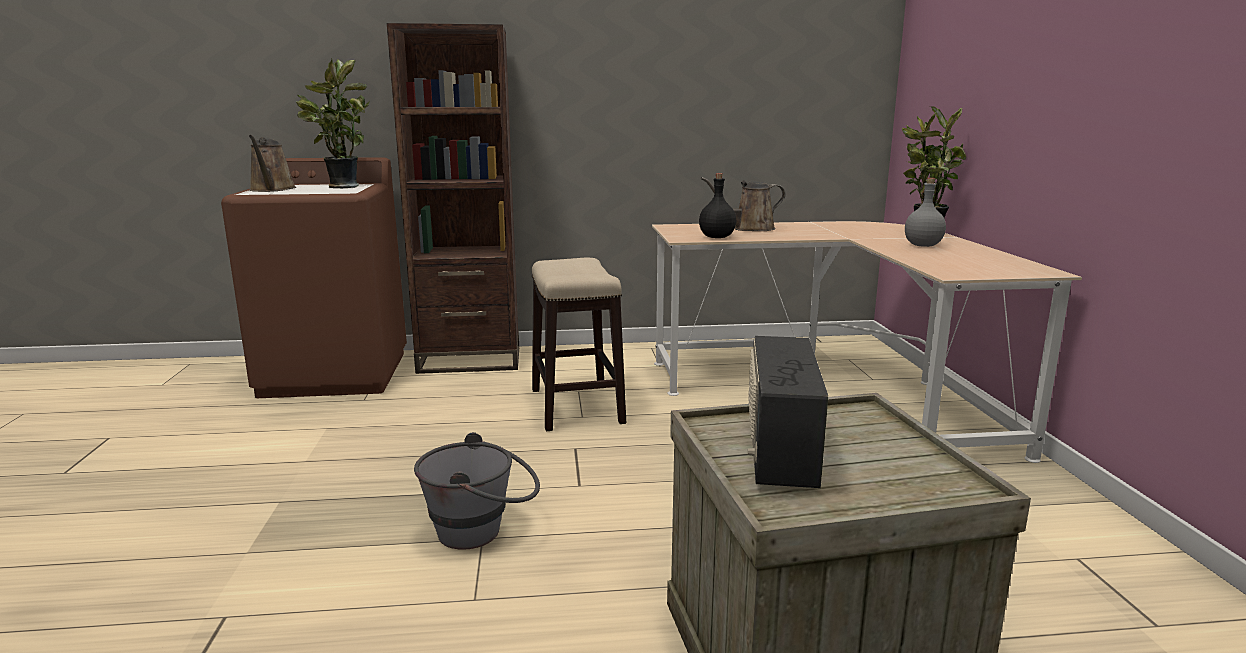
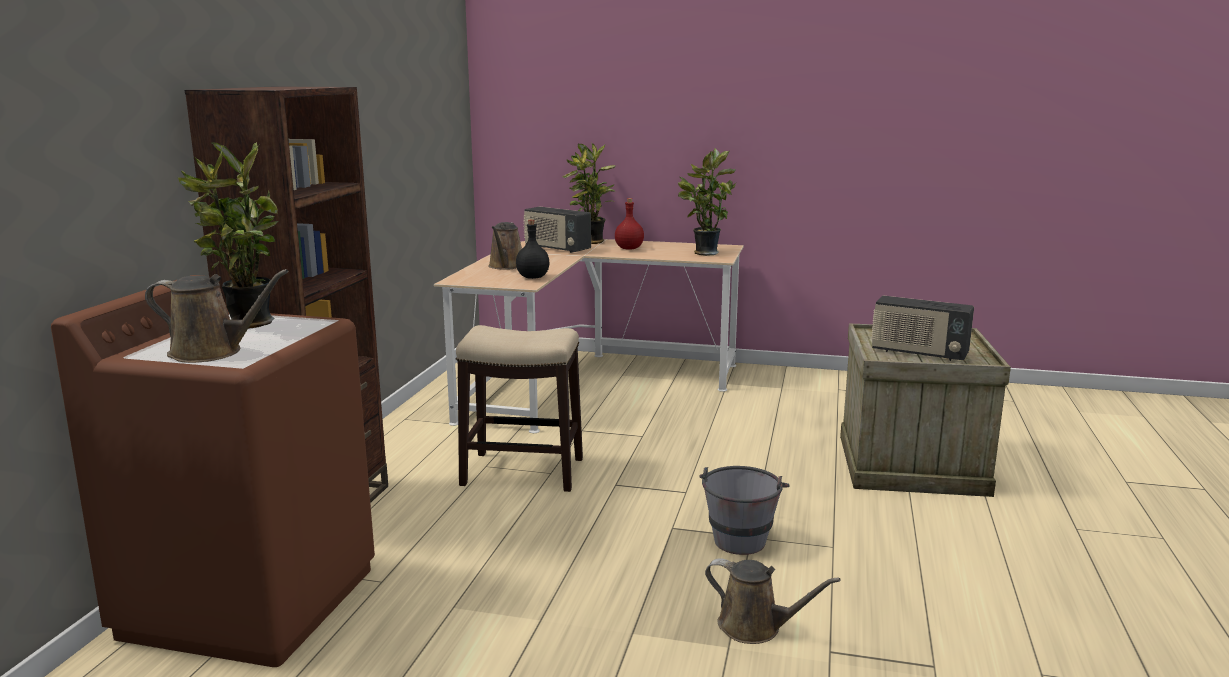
camera: 70 degrees left, 0 degrees up
grey bottle [905,178,946,247] -> red bottle [615,198,644,250]
none -> radio [523,207,591,253]
none -> potted plant [678,148,736,256]
none -> brown watering can [705,558,841,644]

